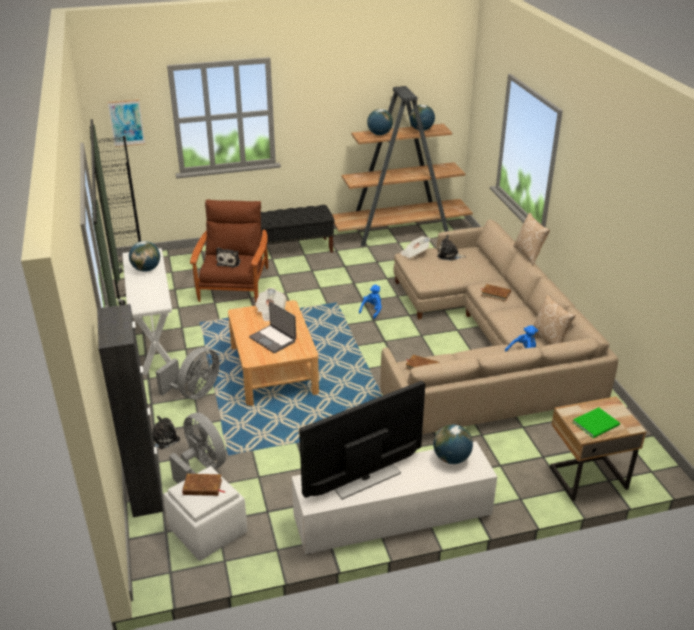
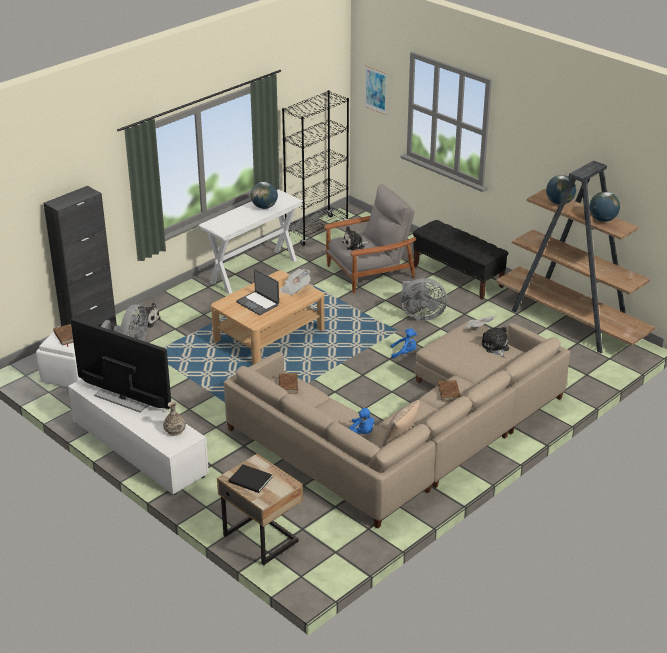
camera: 60 degrees right, 0 degrees up
grey fan [156,347,220,400] -> grey fan moved to [400,278,447,321]
brown armchair [190,200,268,302] -> grey armchair [324,184,416,294]
laptop [249,302,296,353] -> laptop turned 60 degrees counterclockwise [236,269,279,315]
globe [433,424,473,464] -> vase [163,401,186,436]
pillow [514,213,550,265] -> none
green book [573,407,620,438] -> black book [229,464,272,493]

